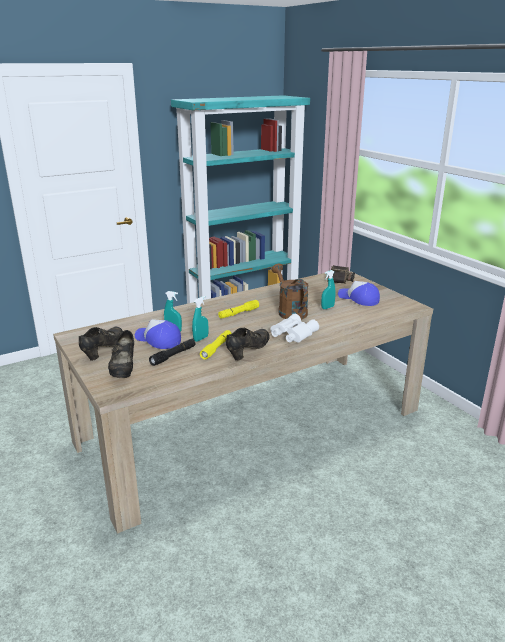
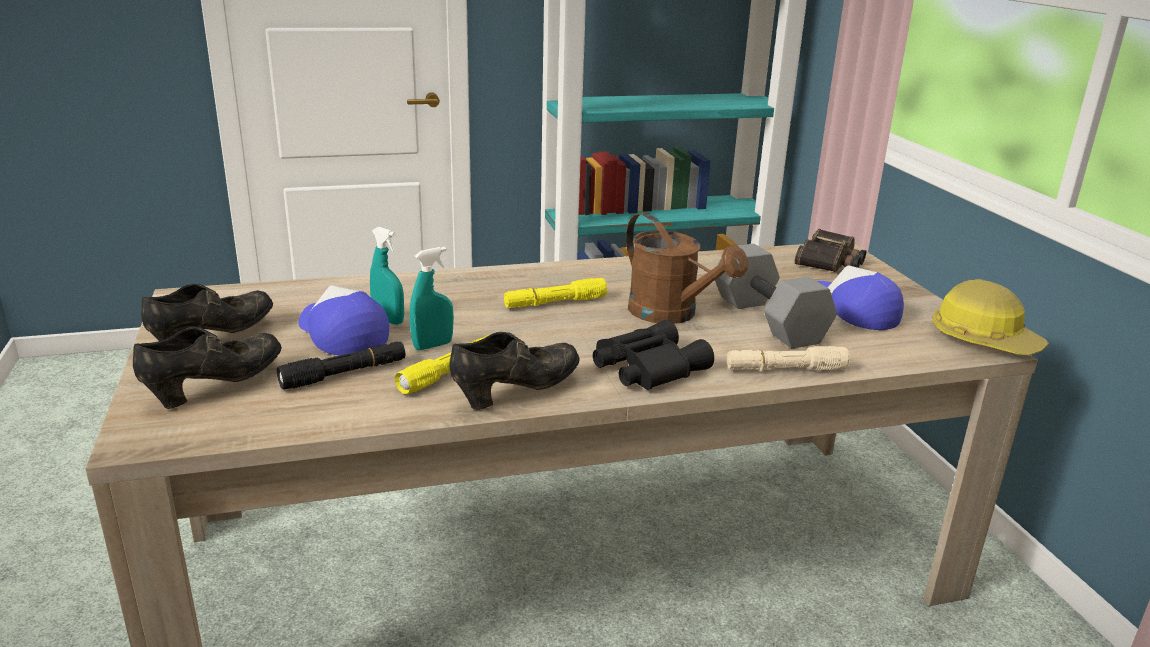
camera: 15 degrees right, 0 degrees up
black shoe [108,330,134,378] -> black shoe turned 150 degrees counterclockwise [133,327,282,409]
brown watering can [271,264,309,320] -> brown watering can turned 150 degrees clockwise [626,212,748,324]
white binoculars [271,314,319,343] -> black binoculars [593,320,714,390]
turquoise spray bottle [321,270,336,309] -> grey dumbbell [715,244,837,348]
none -> beige flashlight [727,346,850,371]
none -> hard hat [932,279,1049,355]

